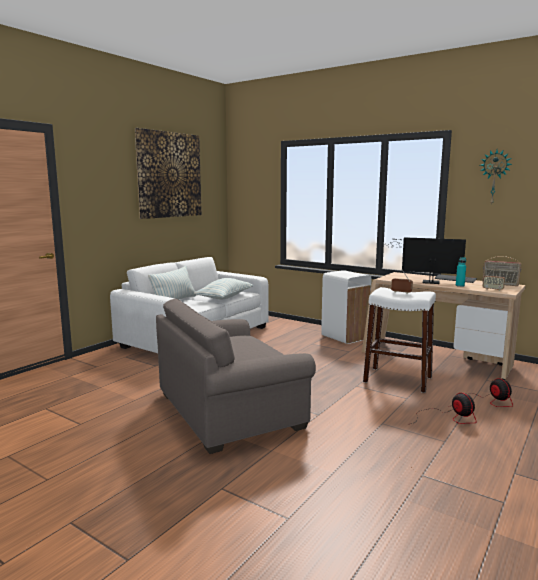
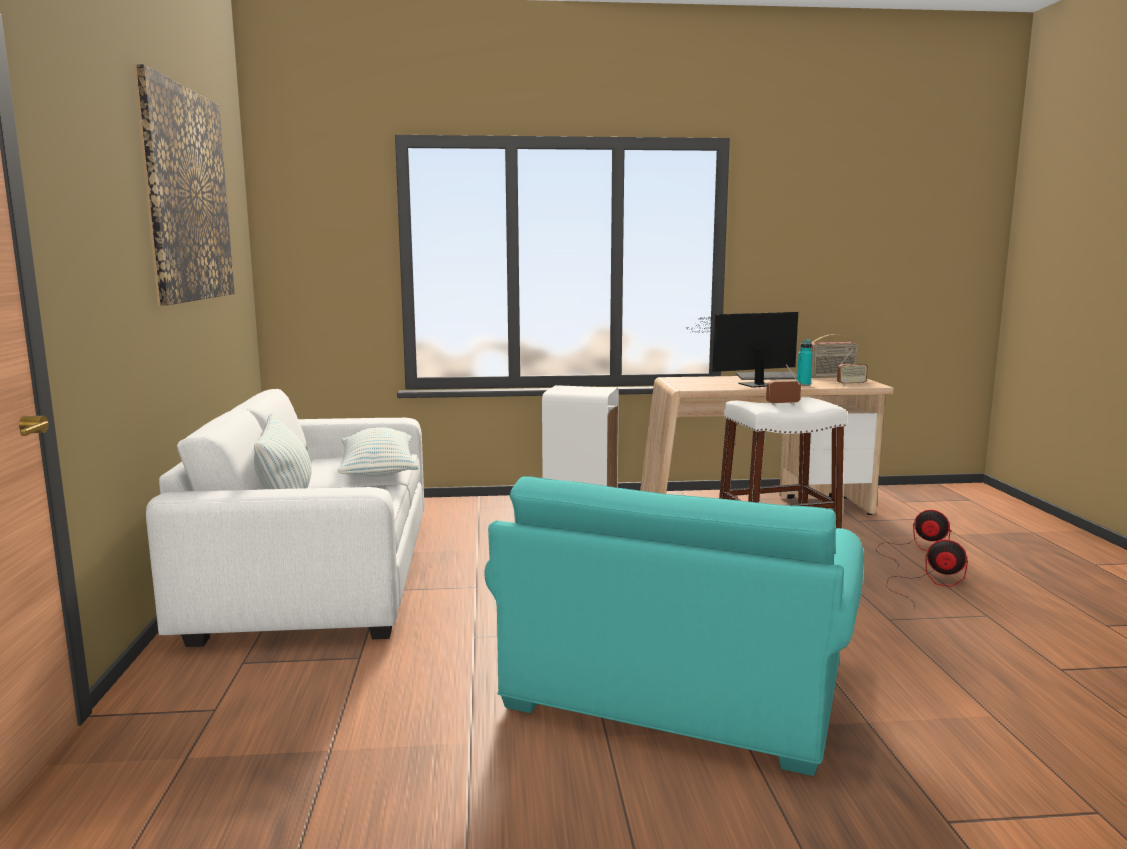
camera: 40 degrees left, 0 degrees up
grey armchair [156,299,316,454] -> turquoise armchair [484,476,864,776]
wall clock [480,150,512,204] -> none

